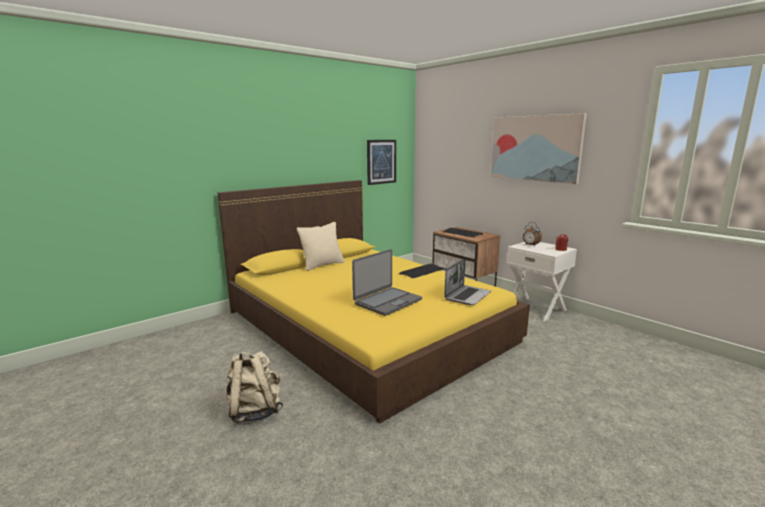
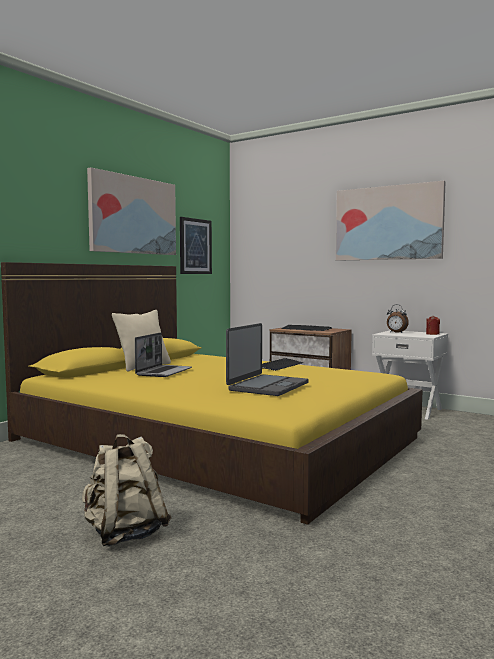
camera: 15 degrees left, 10 degrees down
laptop [444,259,491,305] -> laptop moved to [135,332,192,377]
none -> picture [87,167,176,255]

